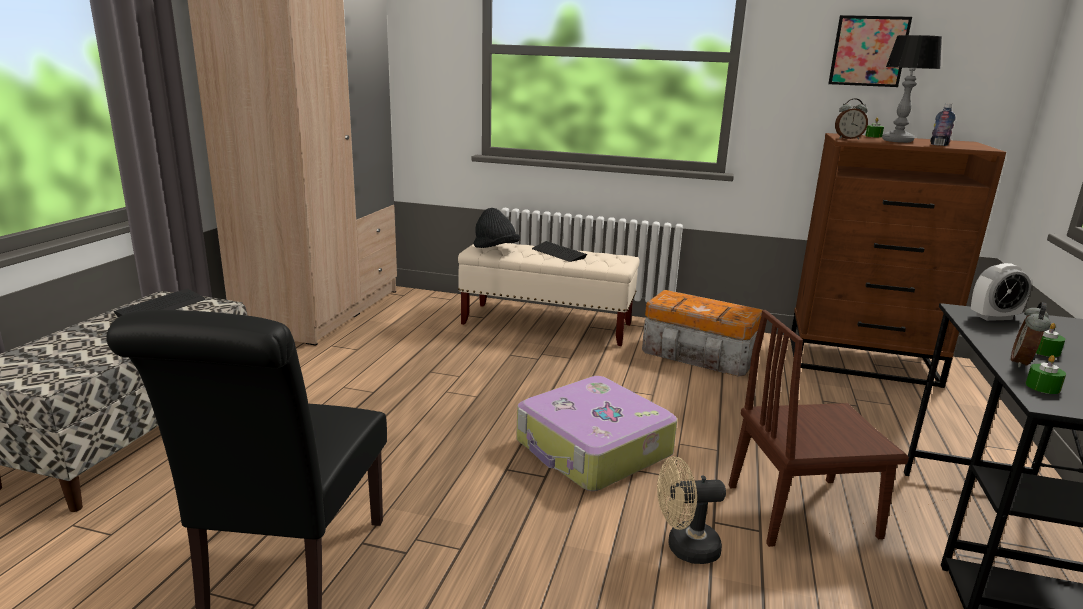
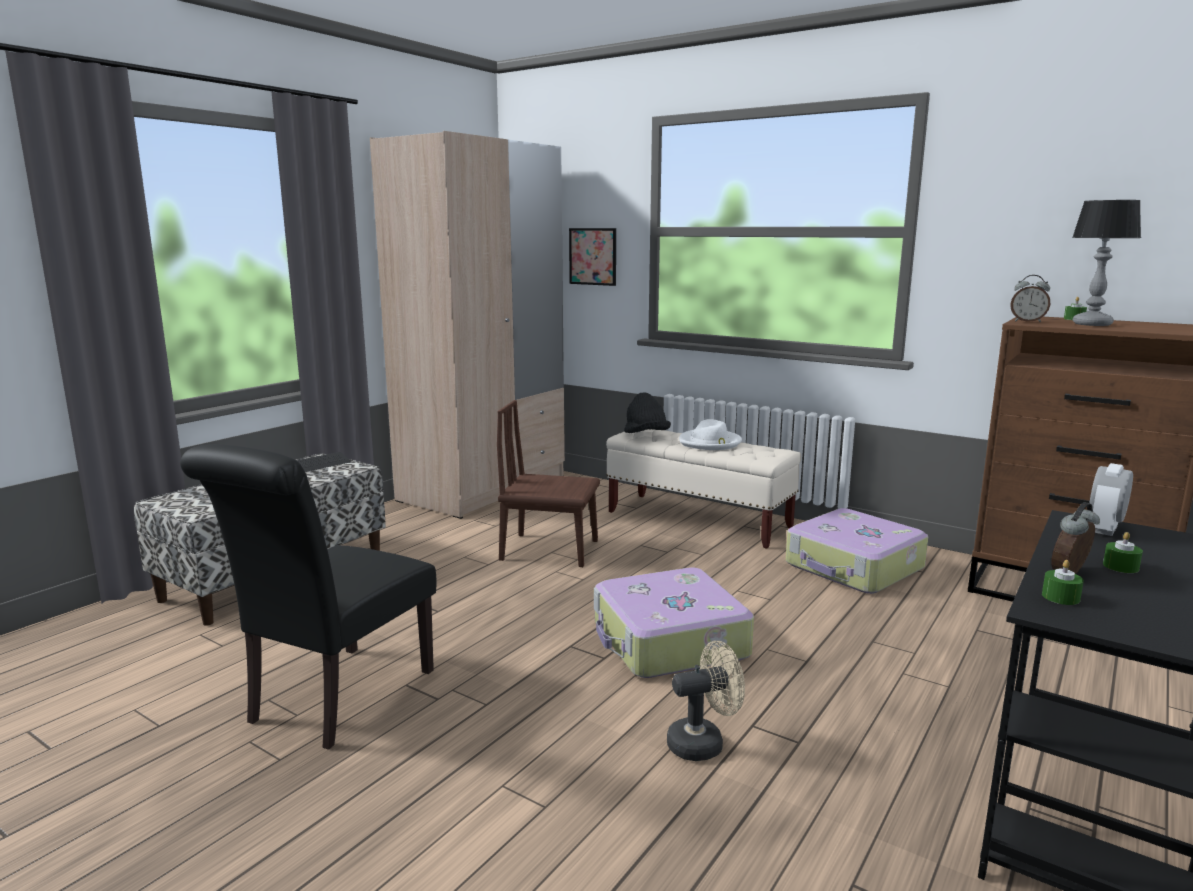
camera: 20 degrees right, 5 degrees down
keyboard [532,241,587,262] -> white hat [679,419,742,450]
storage box [642,290,763,376] -> suitcase [786,508,928,594]
beige fan [657,456,726,564] -> beige fan turned 150 degrees clockwise [667,641,745,761]
brown chair [729,310,909,547] -> brown chair moved to [497,400,600,567]
picture [828,15,912,87] -> picture moved to [569,228,616,286]
bottle [930,103,955,146] -> none
alarm clock [971,263,1031,321] -> alarm clock turned 120 degrees clockwise [1090,463,1133,536]

